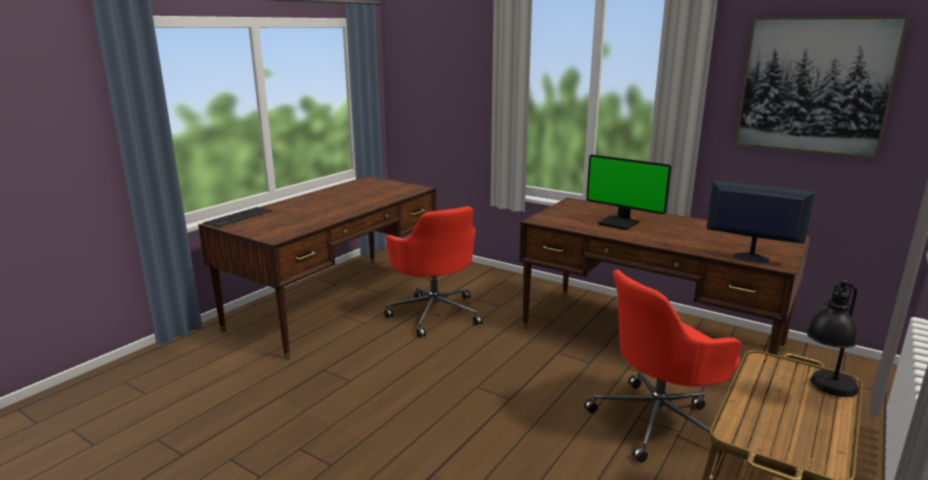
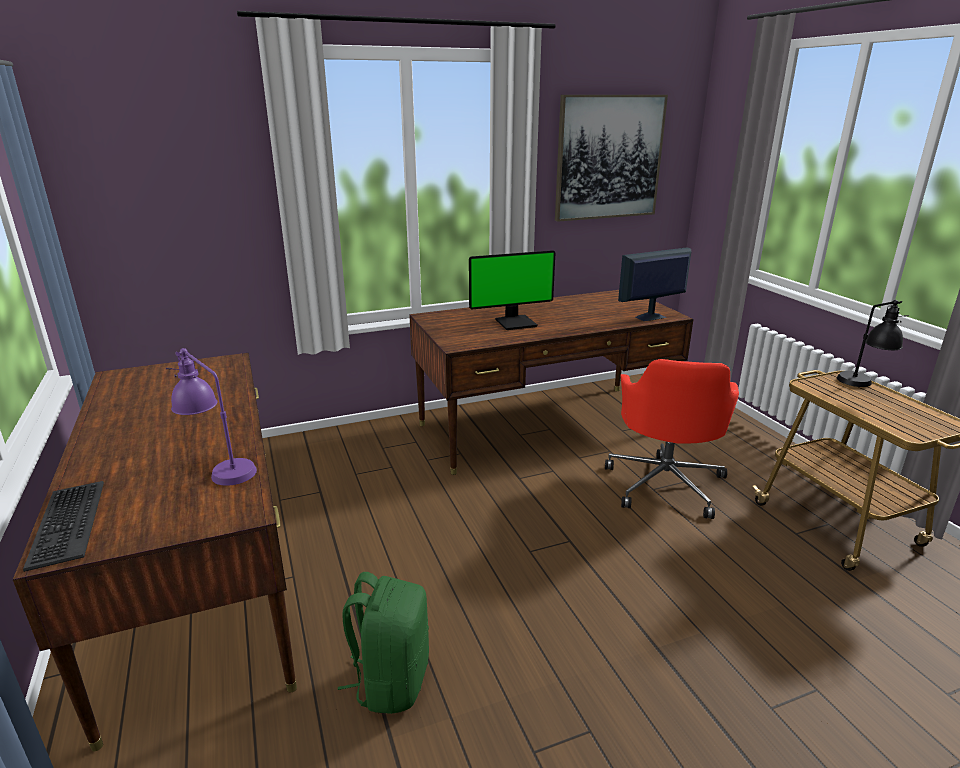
camera: 55 degrees left, 5 degrees up
red office chair [384,206,483,337] -> none
none -> purple table lamp [166,348,257,486]
none -> green backpack [338,572,429,714]

